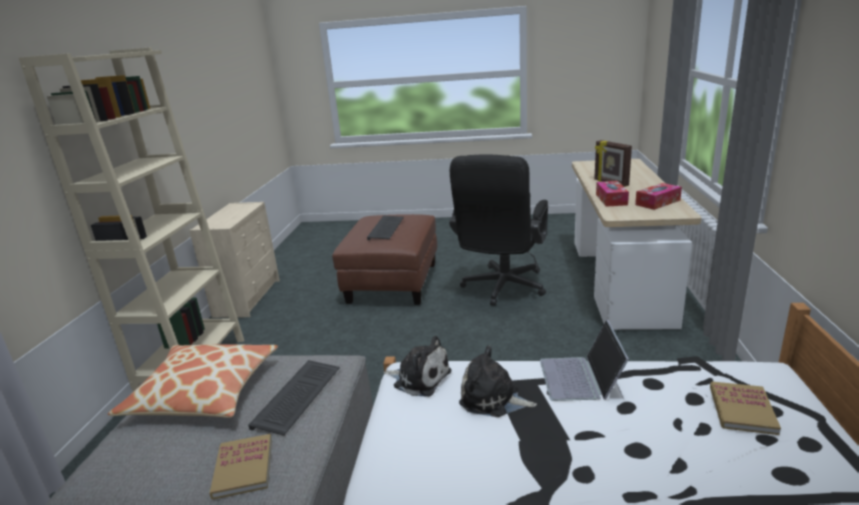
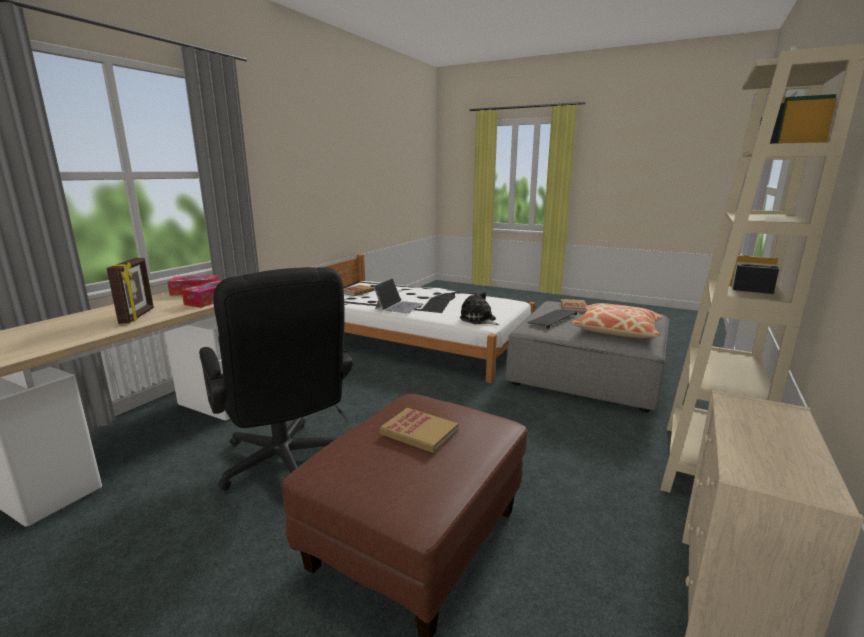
camera: 160 degrees left, 5 degrees down
keyboard [367,215,404,240] -> book [380,408,459,453]
black office chair [449,155,548,306] -> black office chair turned 105 degrees clockwise [199,267,353,490]
plush toy [459,345,537,417] -> none

